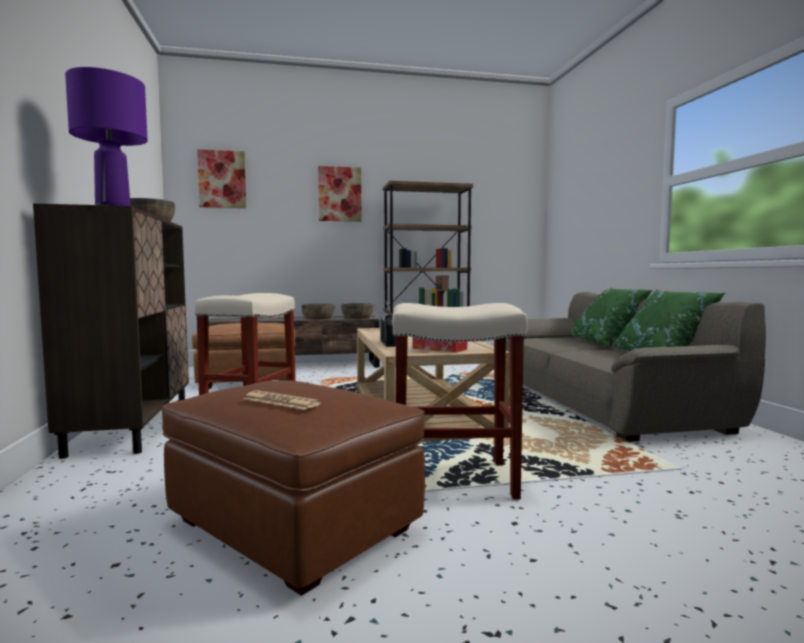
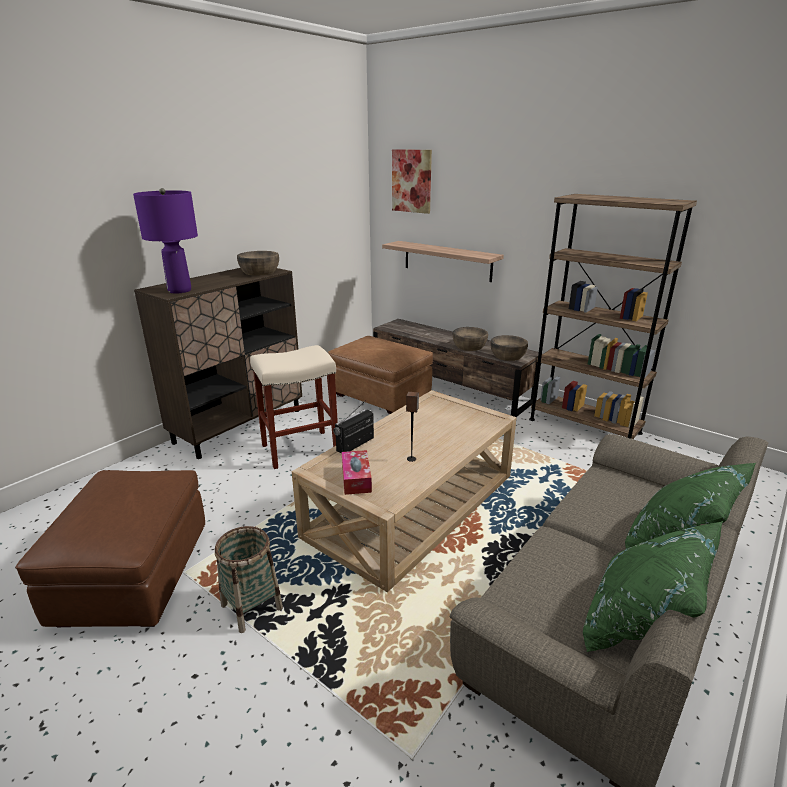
camera: 50 degrees right, 20 degrees up
newspaper [244,390,321,410] -> none
picture [318,166,362,222] -> none
beige stool [392,303,527,500] -> basket [215,526,283,633]
none -> shelf [382,241,504,282]

